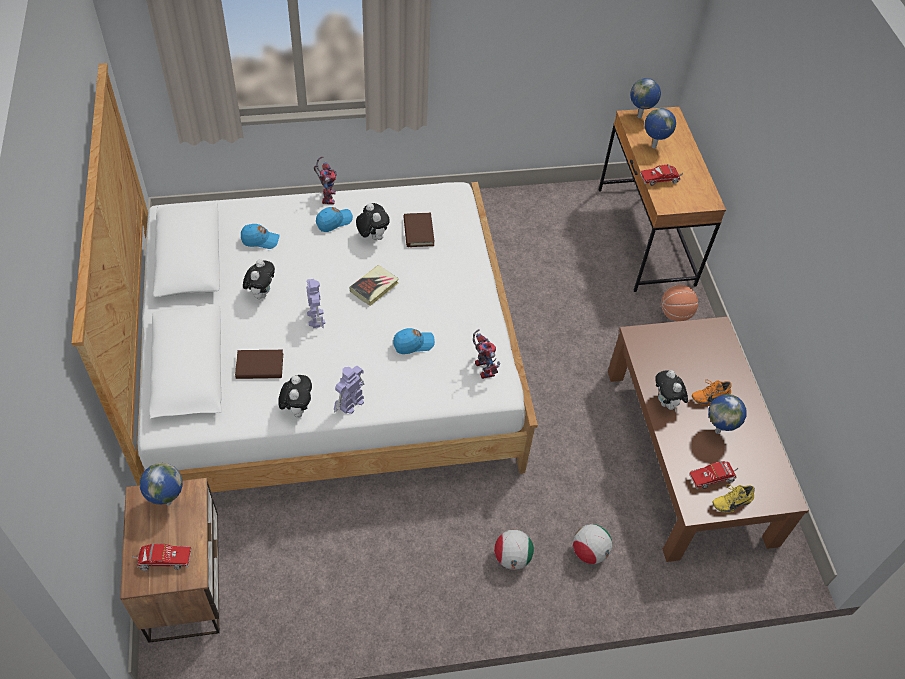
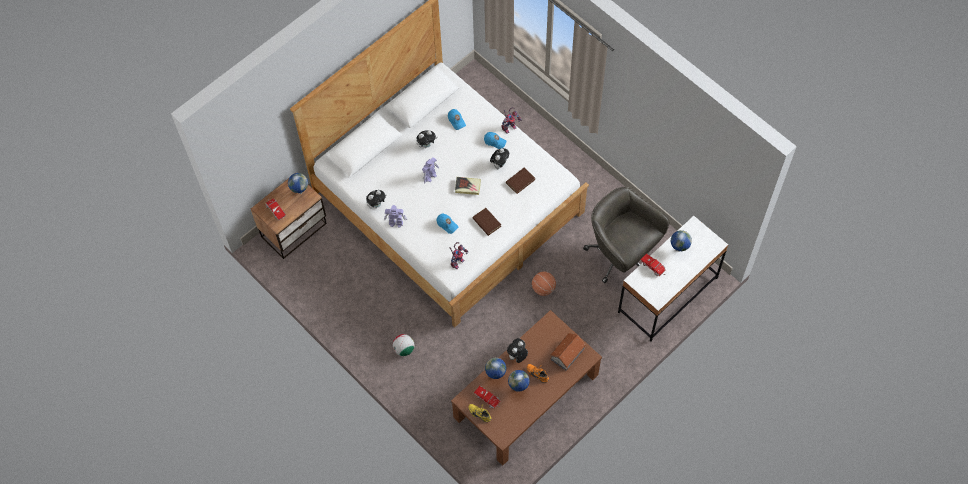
camera: 60 degrees right, 10 degrees up
brown book [235,350,283,379] -> brown book moved to [472,208,501,236]
football [573,524,612,564] -> none
brown desk [599,107,726,292] -> white desk [618,216,728,342]
globe [630,78,661,118] -> globe moved to [485,358,506,379]
basketball [661,285,698,321] -> basketball moved to [532,271,556,296]
none -> toy house [550,333,586,370]
none -> grey office chair [583,187,670,283]

